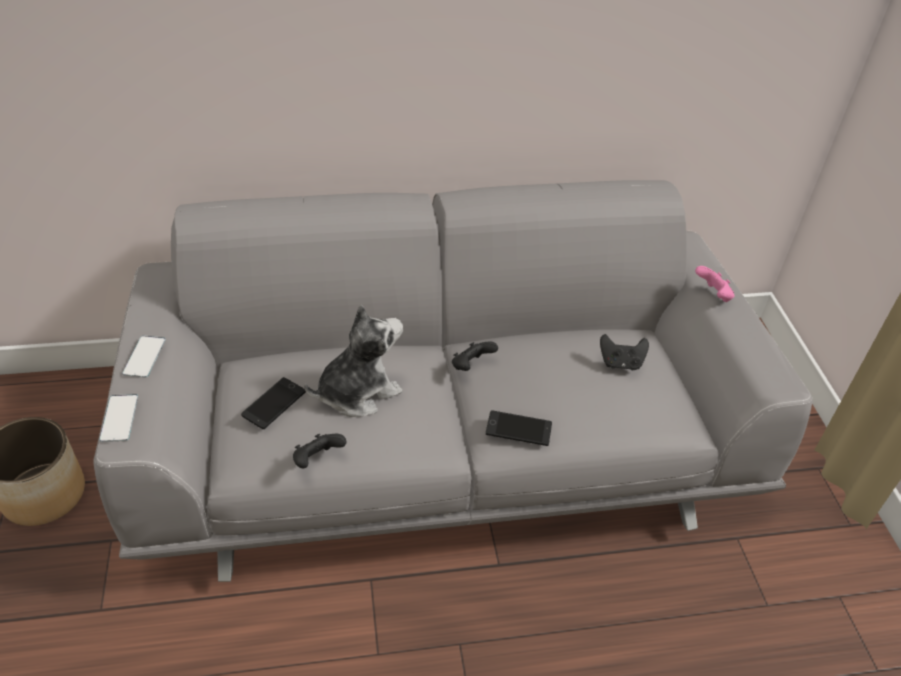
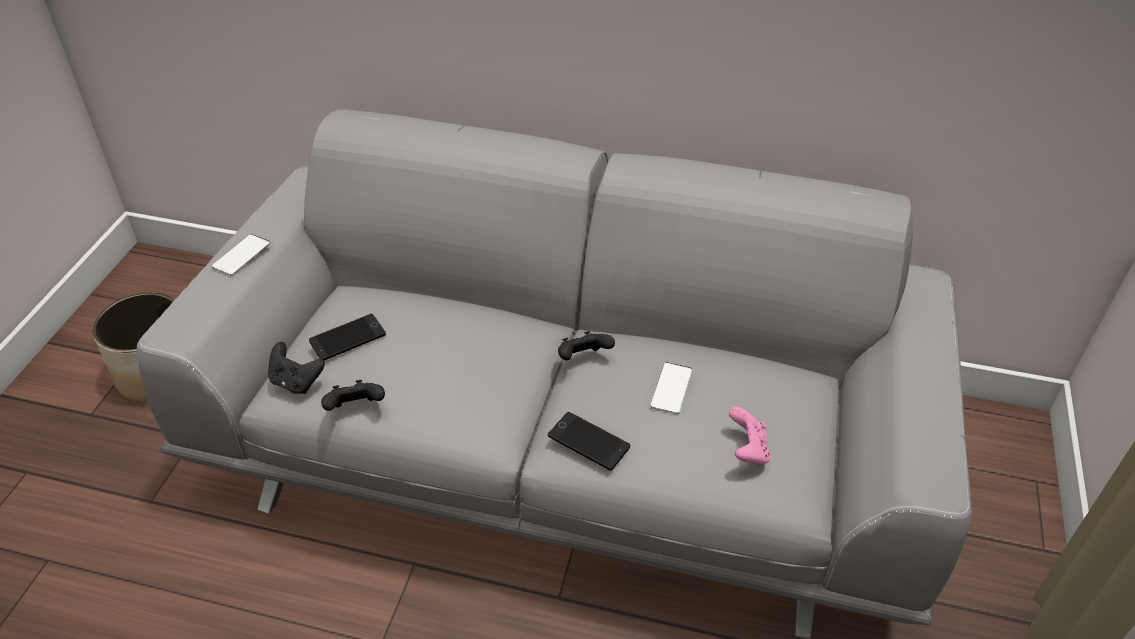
camera: 25 degrees right, 0 degrees up
phone [99,394,138,442] -> phone moved to [650,362,693,414]
plush toy [304,305,403,417] -> none
black game controller [600,334,649,370] -> black game controller moved to [268,342,325,394]
pink game controller [695,266,735,302] -> pink game controller moved to [729,407,770,466]

